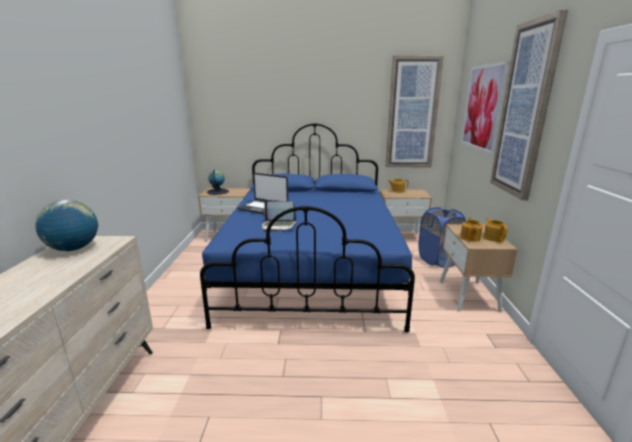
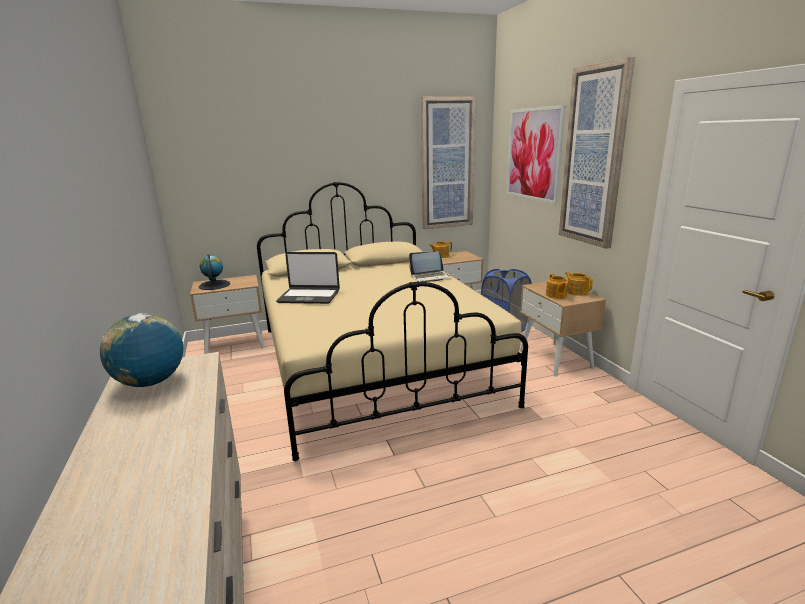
camera: 20 degrees left, 0 degrees up
blue bed [200,123,415,333] -> beige bed [257,182,528,461]
laptop [262,200,296,231] -> laptop moved to [409,251,451,282]

